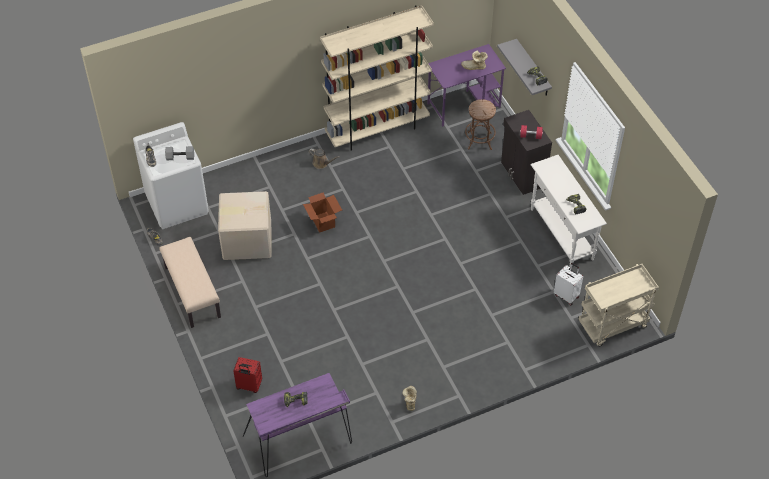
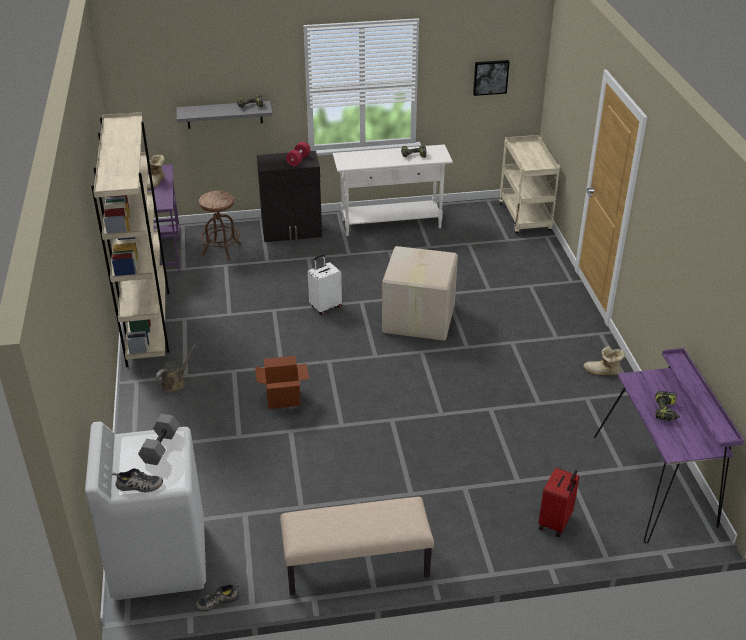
camera: 75 degrees left, 15 degrees down
cardboard box [218,191,272,260] -> cardboard box moved to [382,246,458,341]
white suitcase [554,263,583,305] -> white suitcase moved to [308,254,342,315]
none -> picture [473,60,509,96]

